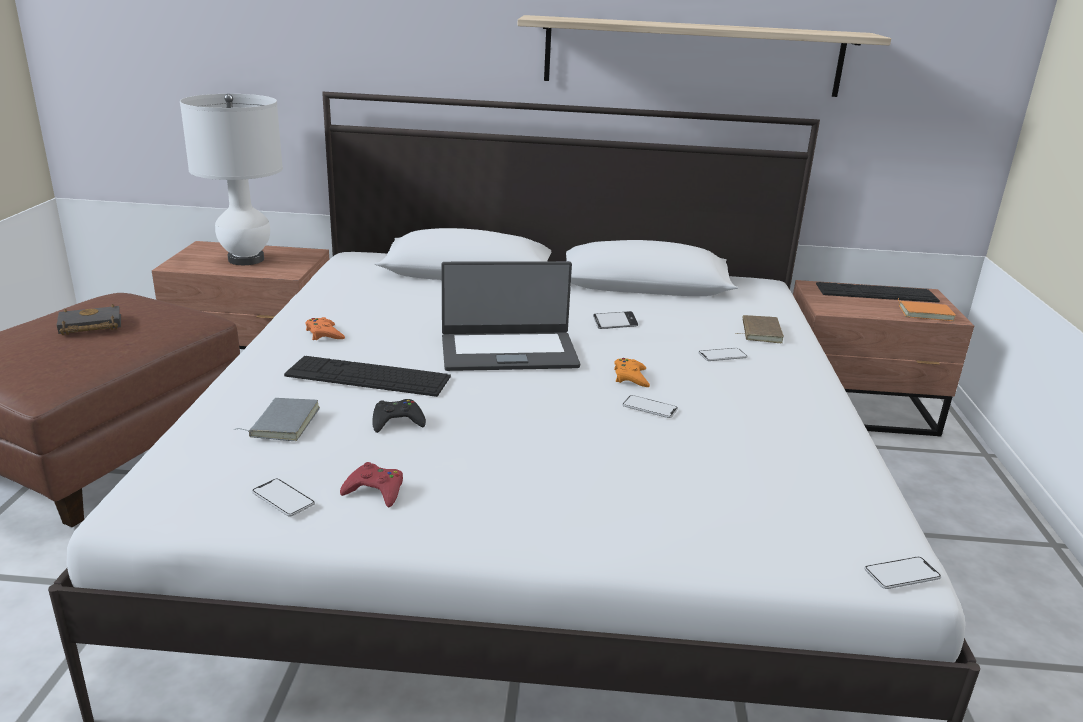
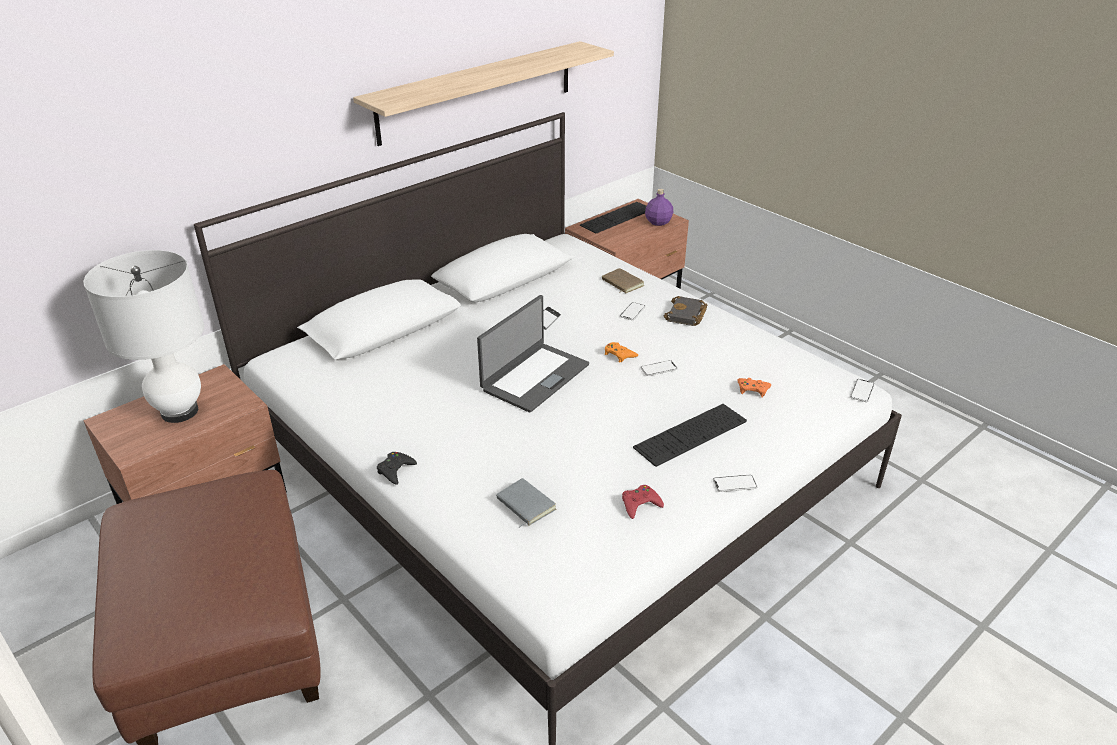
camera: 45 degrees left, 10 degrees up
black book [57,304,121,335] -> black book moved to [664,296,707,326]
phone [252,479,315,517] -> phone moved to [713,475,758,492]
keyboard [284,356,451,397] -> keyboard moved to [633,404,747,467]
orange game controller [306,317,345,341] -> orange game controller moved to [737,378,771,397]
black game controller [372,399,426,433] -> black game controller moved to [377,452,417,485]
orange book [898,298,956,321] -> purple bottle [645,189,673,226]

